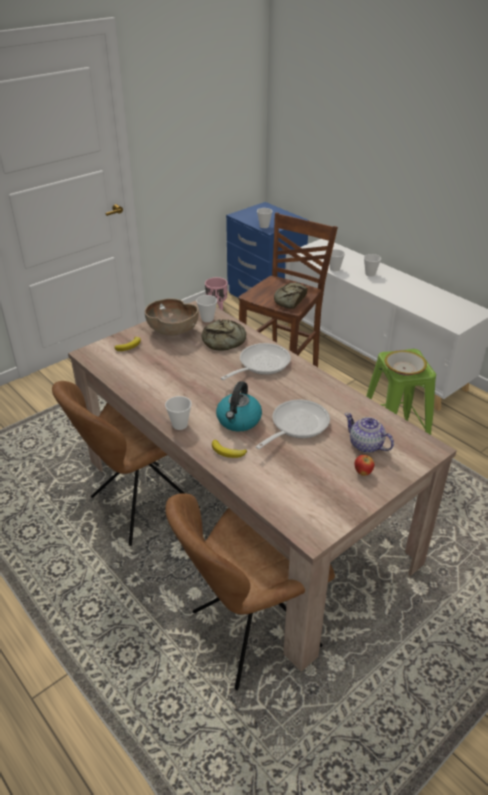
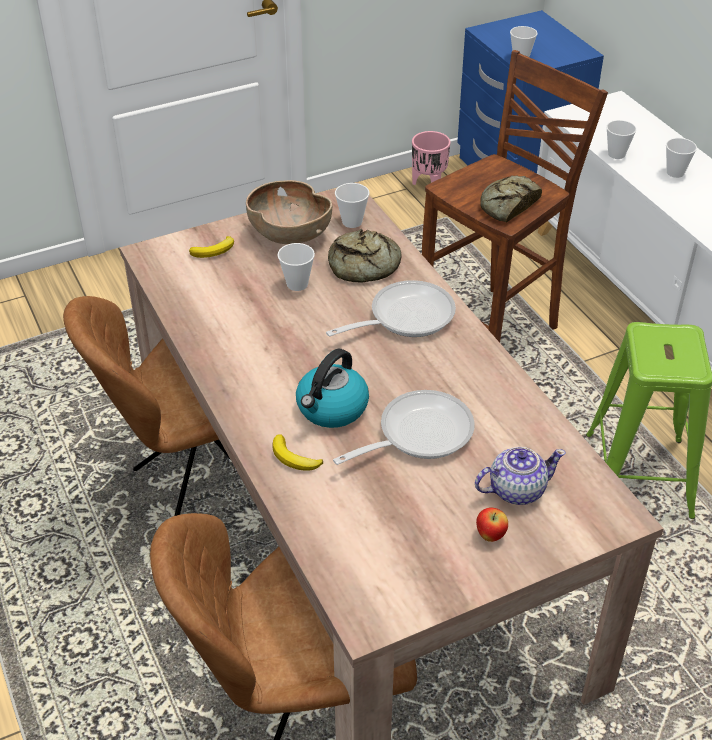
camera: 15 degrees right, 5 degrees up
cup [165,396,192,430] -> cup moved to [277,243,315,291]
teapot [345,413,394,453] -> teapot turned 105 degrees clockwise [475,447,566,505]
bowl [385,350,427,376] -> none

